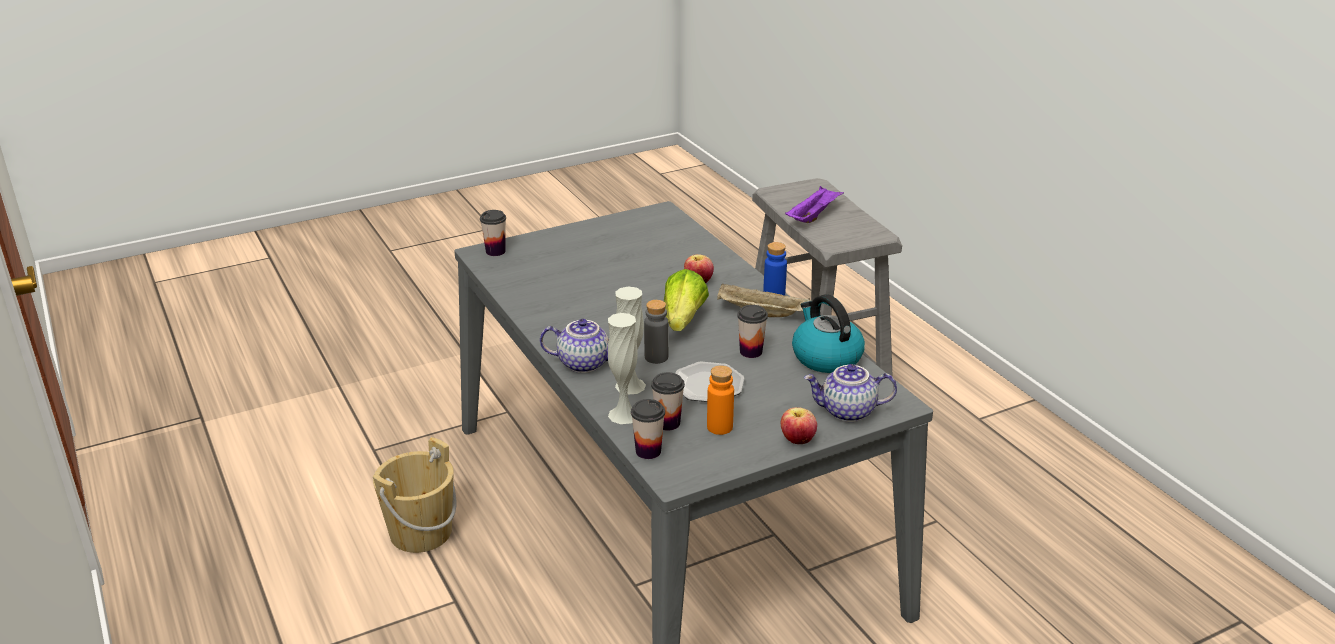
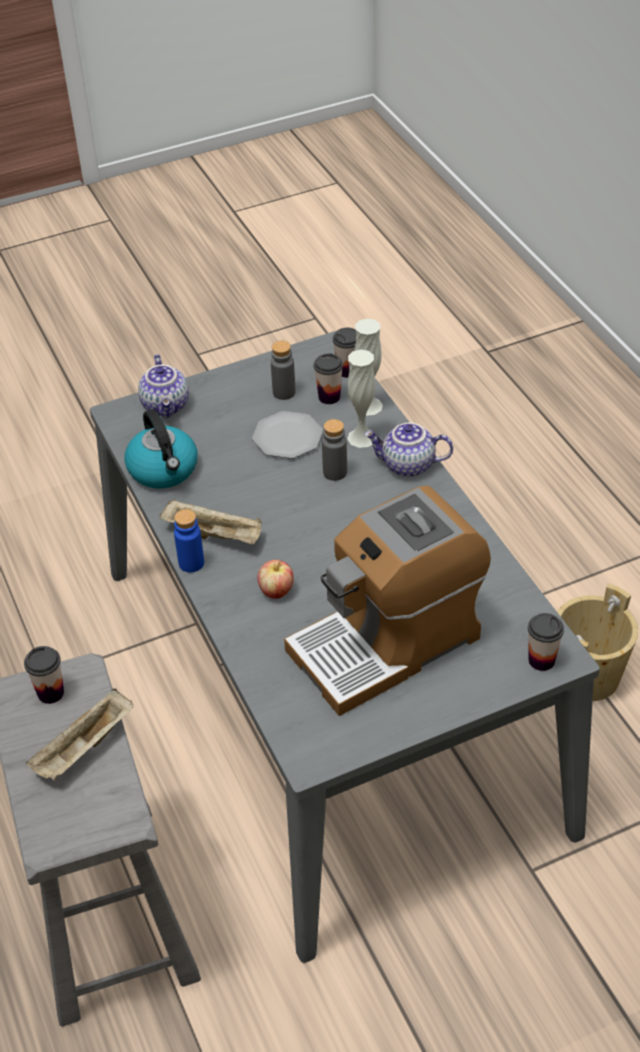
camera: 175 degrees left, 15 degrees up
lettuce [664,269,709,331] -> none
orange bottle [707,365,734,435] -> grey bottle [271,340,296,400]
cup [737,305,768,358] -> cup moved to [24,646,64,704]
apple [781,407,817,444] -> none
purple tray [785,186,844,223] -> beige tray [26,689,133,781]
teapot [804,364,897,422] -> teapot turned 75 degrees clockwise [138,354,189,418]
none -> coffee machine [284,486,491,716]

